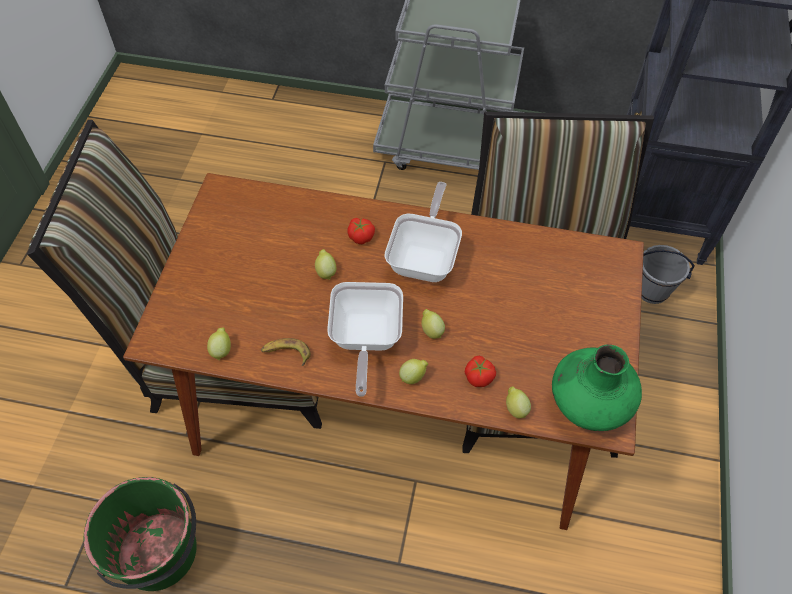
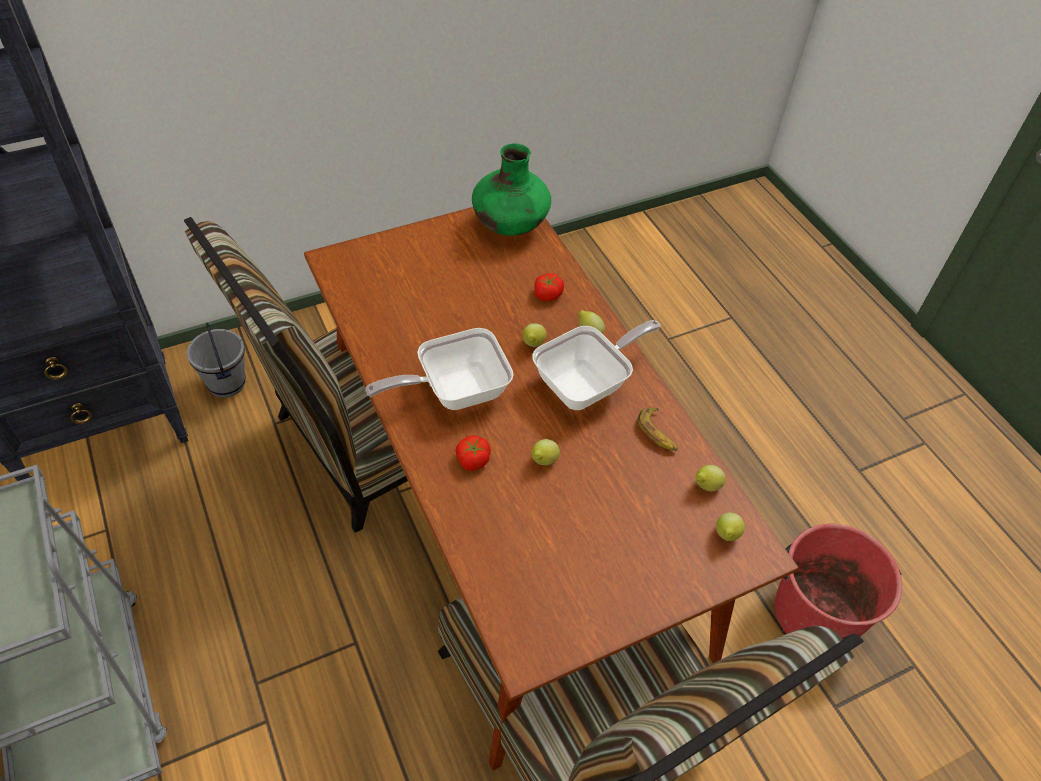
camera: 130 degrees left, 5 degrees down
green bucket [84,477,197,591] -> red bucket [775,524,902,638]
lemon [506,386,531,418] -> lemon moved to [716,513,745,541]

